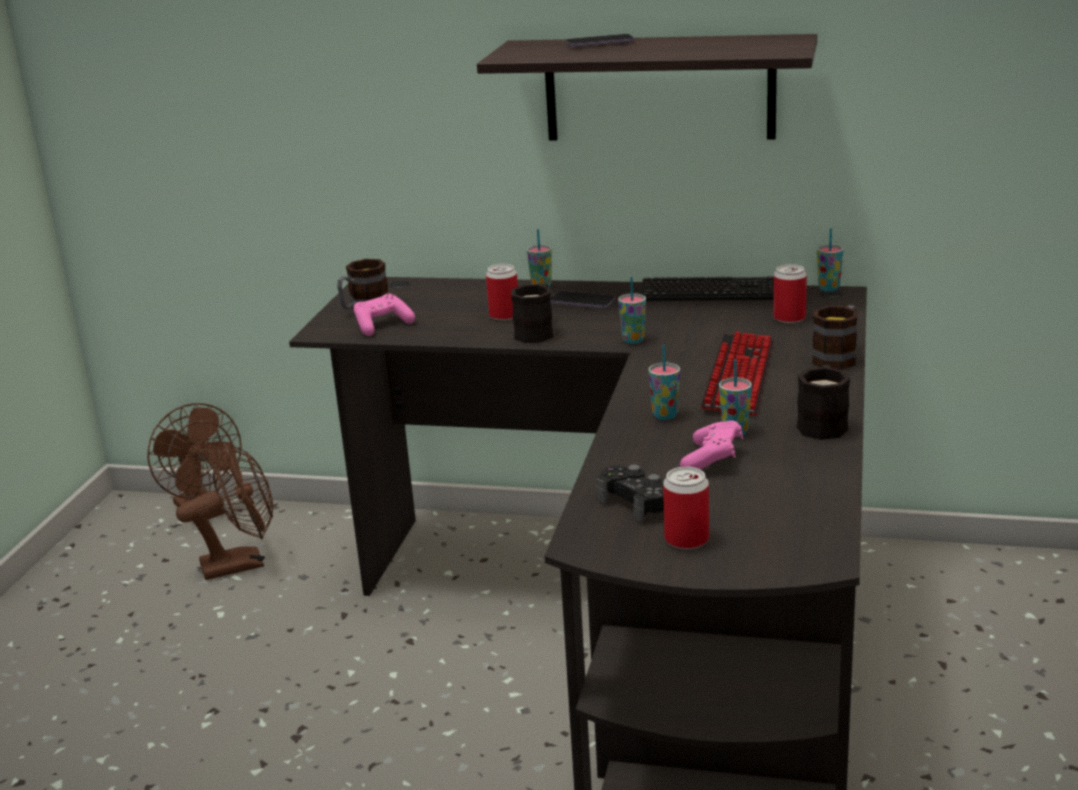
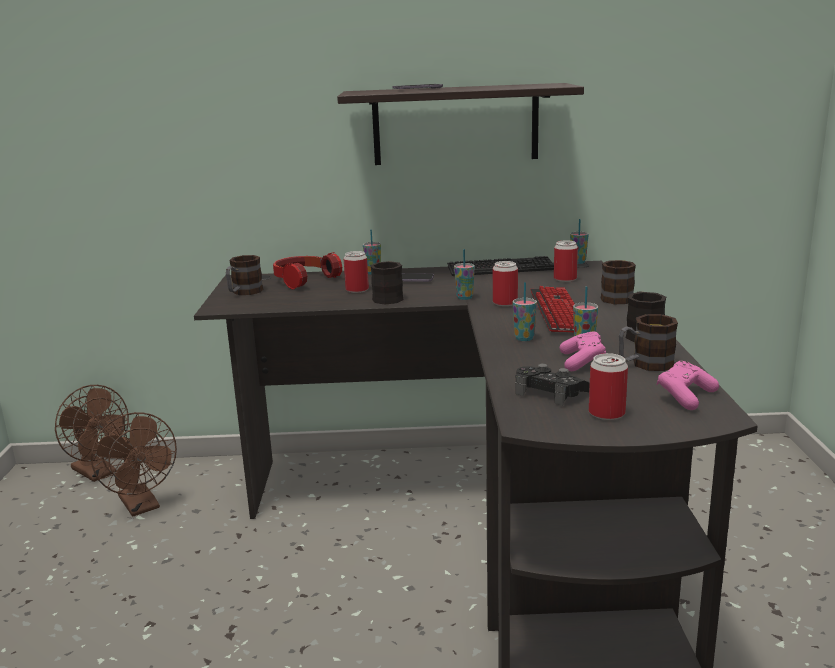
camera: 15 degrees left, 5 degrees down
brown fan [176,443,273,580] -> brown fan turned 90 degrees clockwise [91,412,177,517]
pink game controller [353,294,415,336] -> pink game controller moved to [657,361,719,410]
none -> headphones [273,252,342,290]
none -> can [493,261,518,306]
none -> mug [619,314,678,371]

